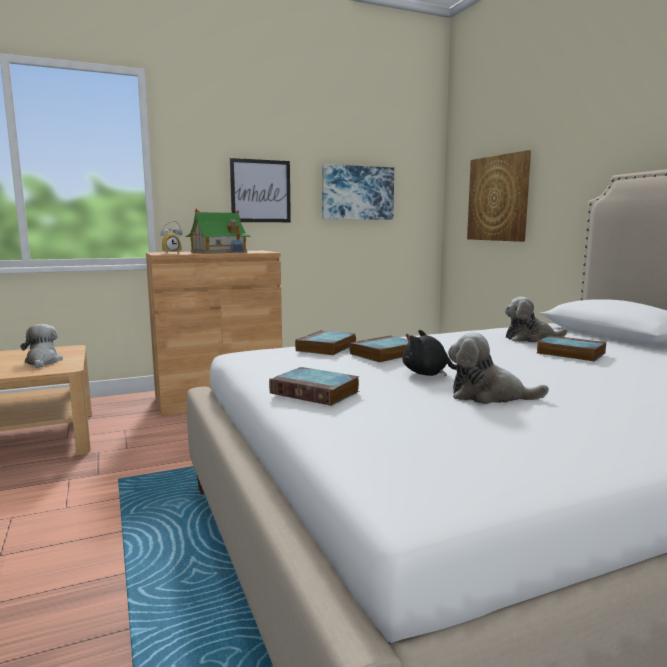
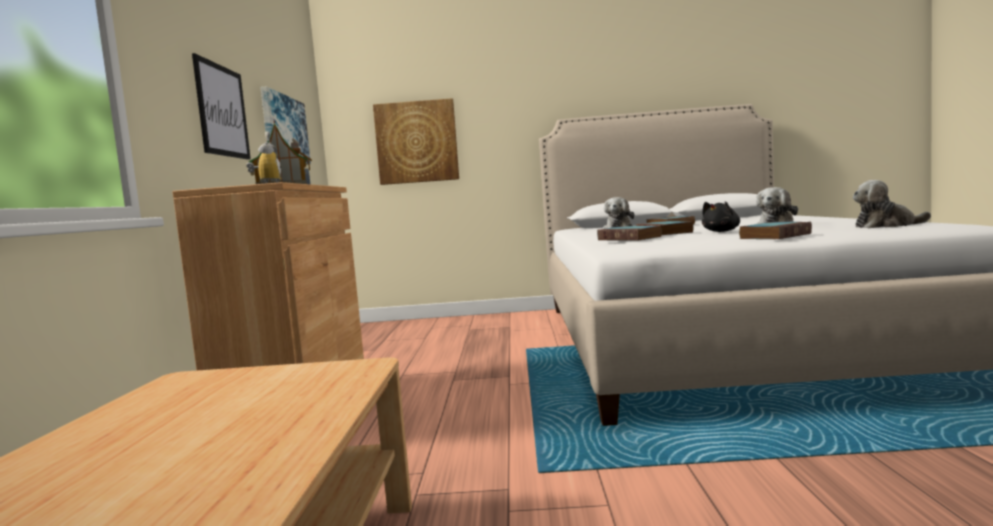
camera: 65 degrees left, 5 degrees down
plush toy [20,324,63,368] -> plush toy moved to [853,180,931,228]

